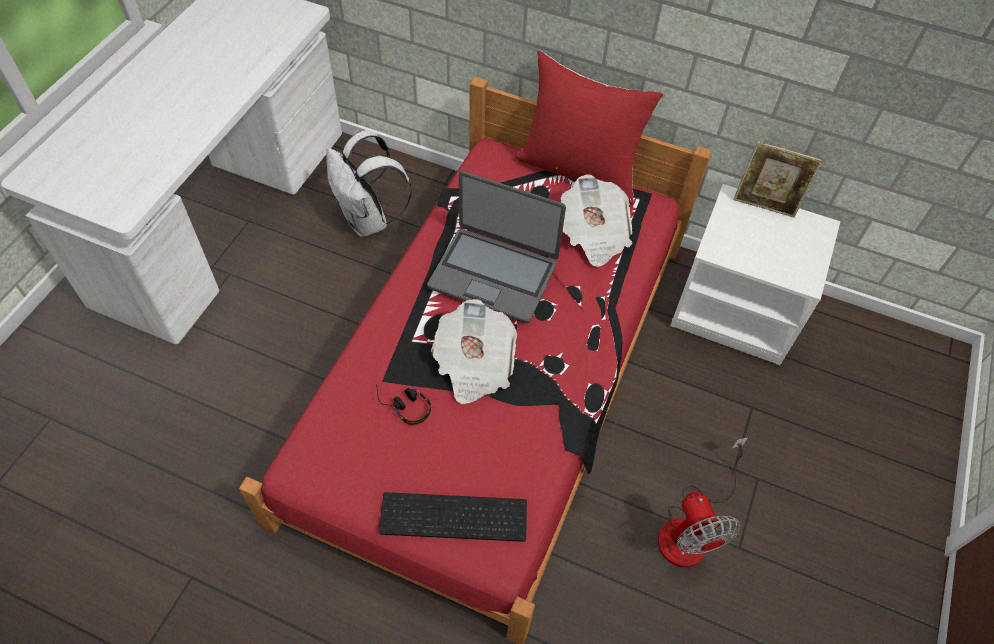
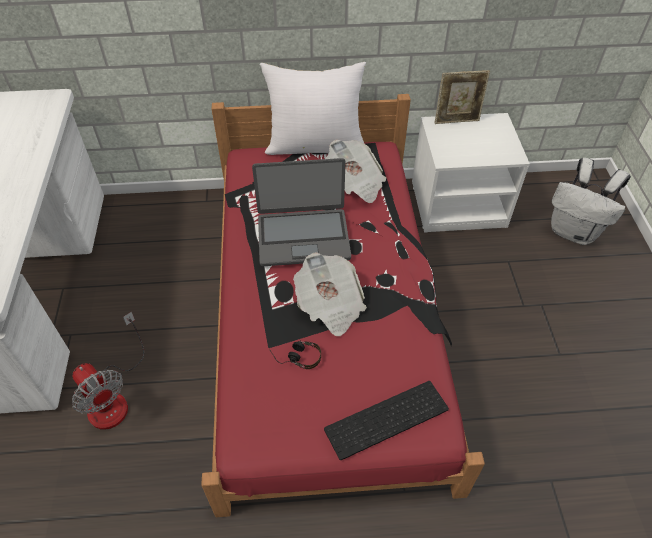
camera: 25 degrees left, 5 degrees down
white backpack [326,130,412,237] -> white backpack moved to [551,158,631,245]
red pillow [515,51,663,204] -> white pillow [259,62,366,155]
fan [658,437,748,567] -> fan moved to [72,312,144,430]

